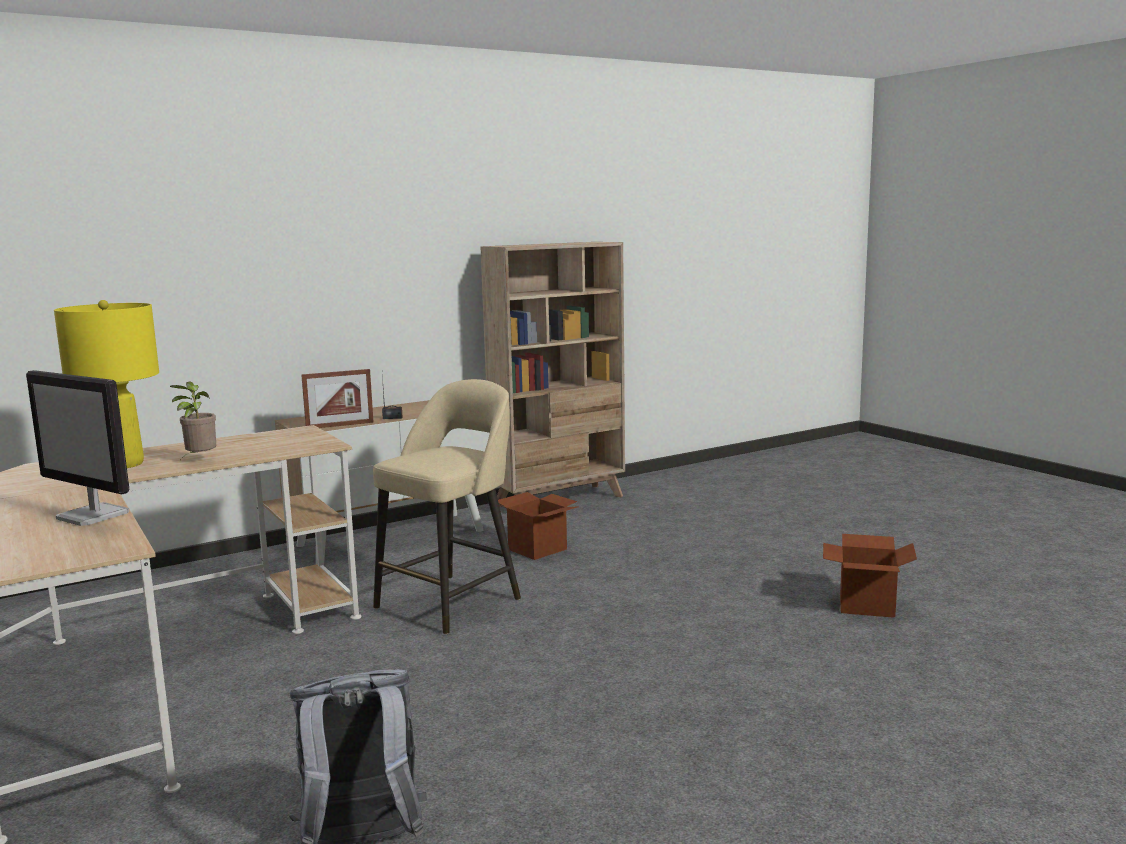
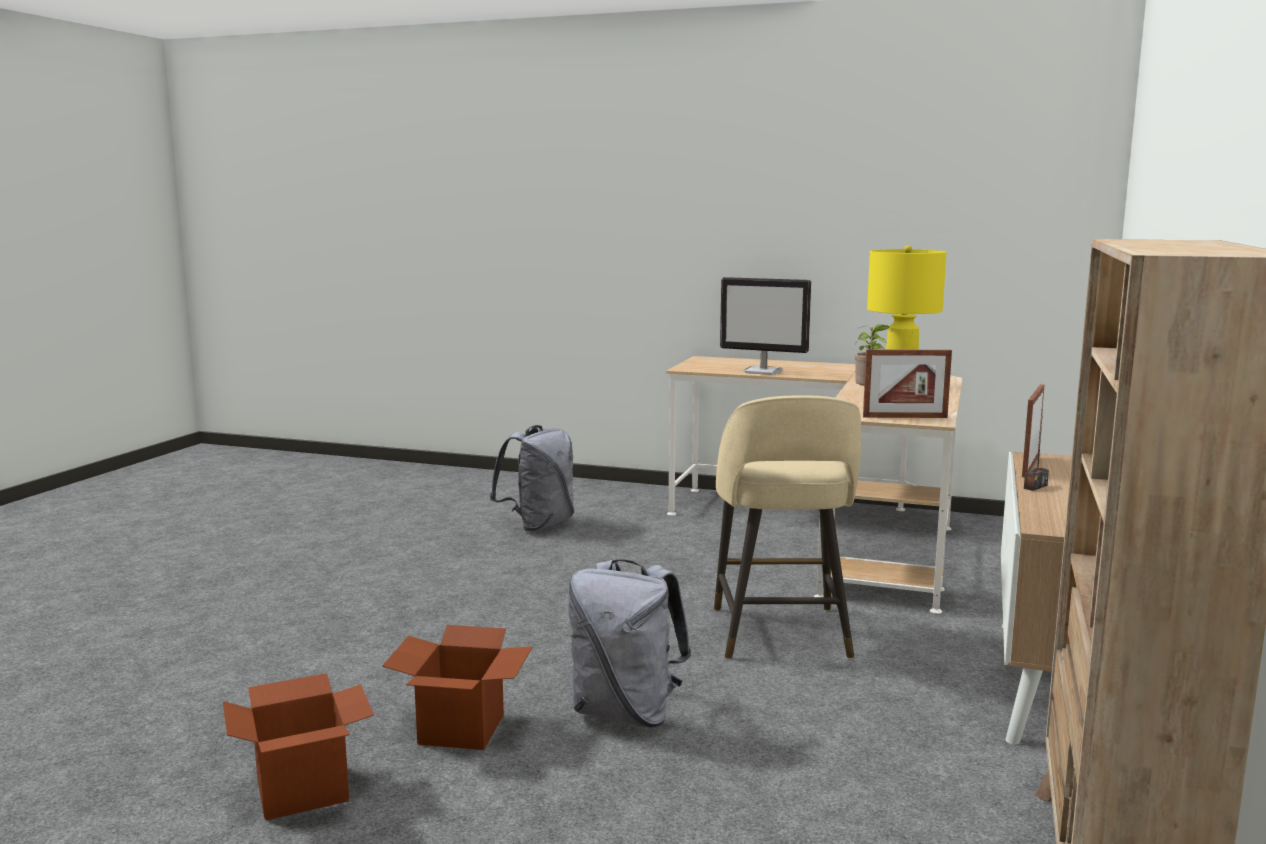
camera: 140 degrees right, 0 degrees up
monitor [26,370,130,526] -> monitor turned 150 degrees counterclockwise [720,277,811,375]
cardboard box [498,492,577,560] -> cardboard box moved to [382,625,533,750]
none -> grey backpack [568,559,691,728]
none -> picture frame [863,349,952,418]

